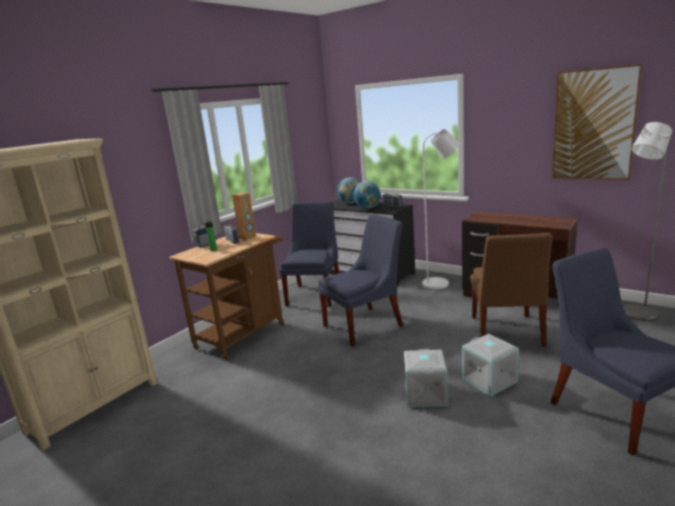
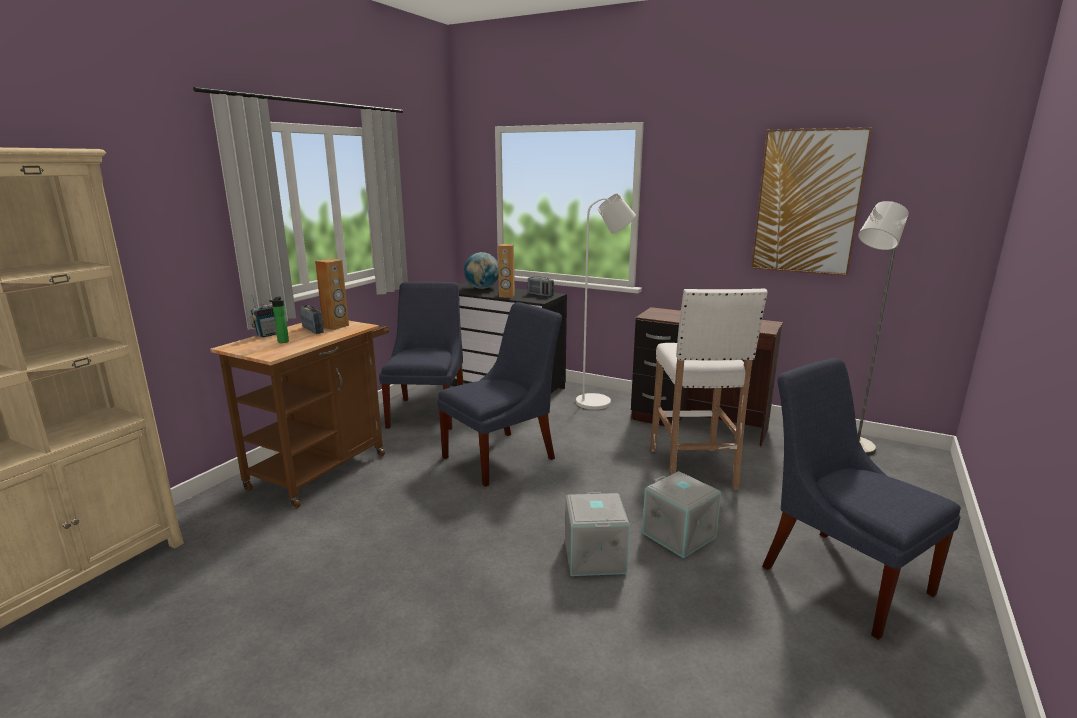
camera: 10 degrees left, 0 degrees up
globe [353,181,381,209] -> brown speaker [498,244,515,298]
brown chair [471,233,553,347] -> white stool [650,288,768,490]

